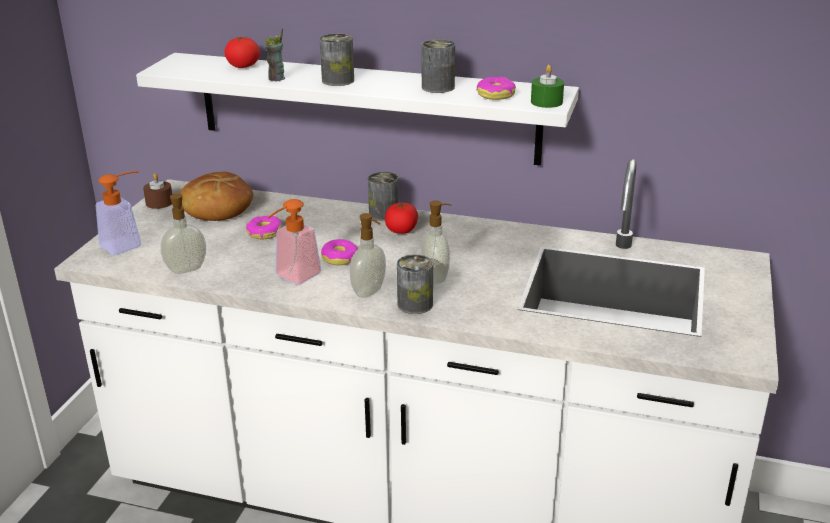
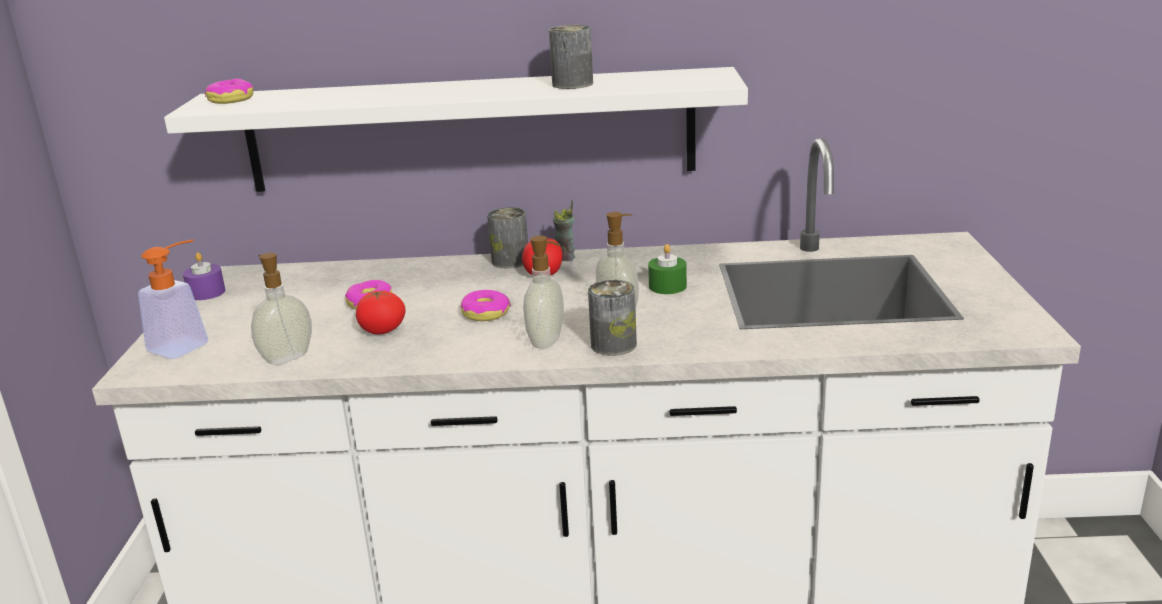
camera: 15 degrees left, 5 degrees down
brown candle [143,173,172,209] -> purple candle [183,252,225,300]
bread [180,171,253,221] -> none
tomato [224,37,260,68] -> tomato moved to [356,290,405,335]
cup [265,29,285,81] -> cup moved to [553,200,575,261]
soap dispenser [267,199,322,284] -> none
can [320,34,354,86] -> none
donut [476,77,516,100] -> donut moved to [205,79,253,104]
green candle [531,65,564,108] -> green candle moved to [648,244,687,294]

